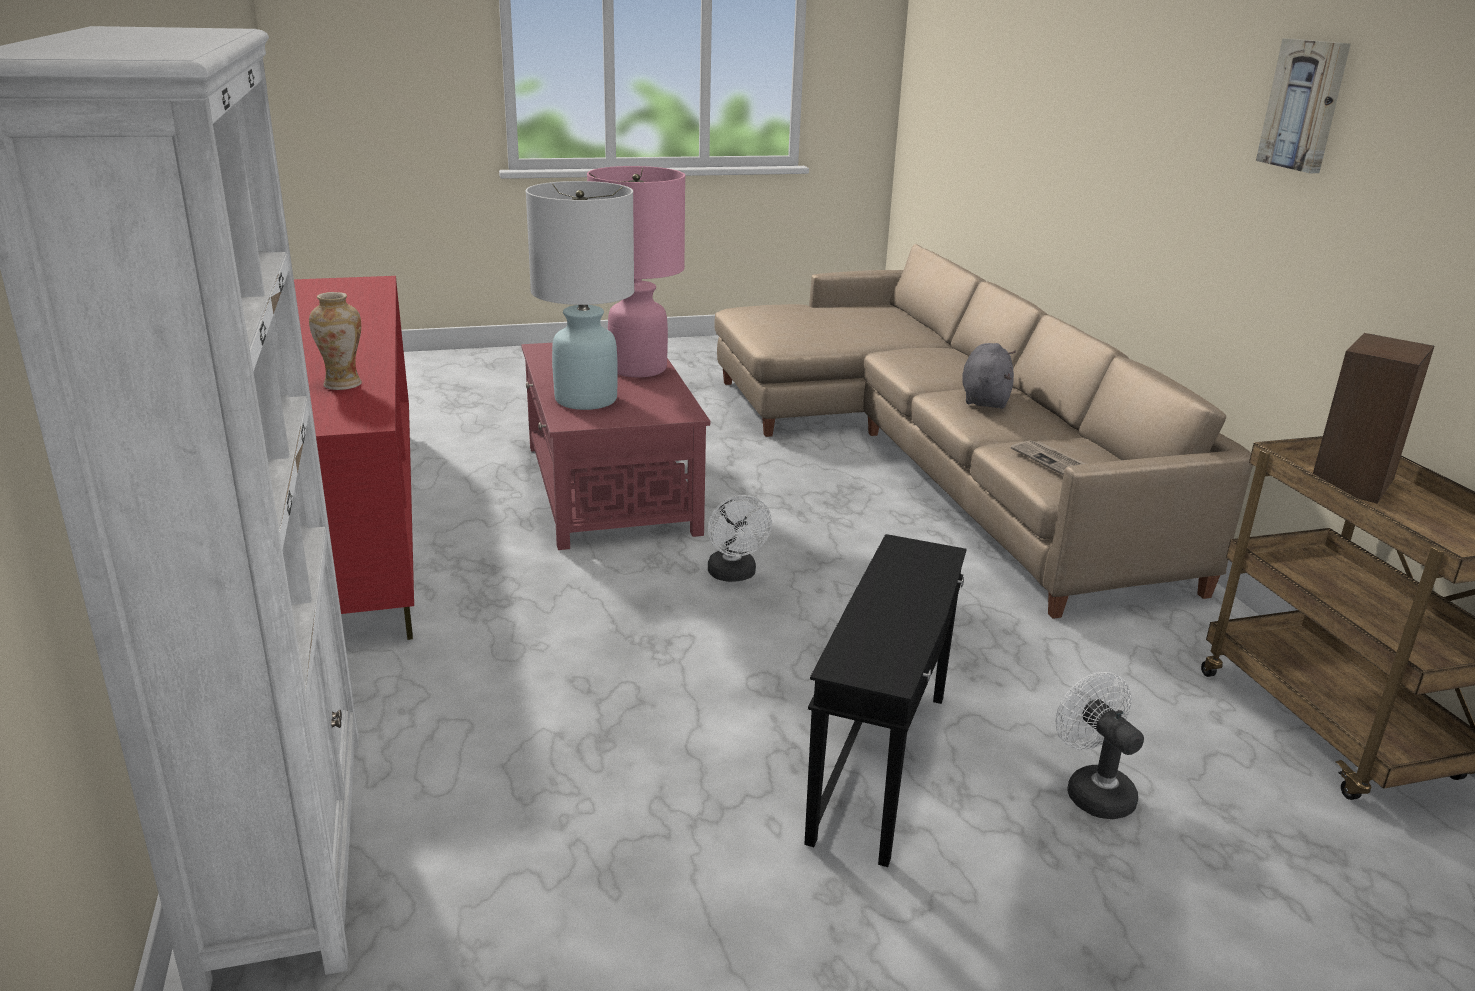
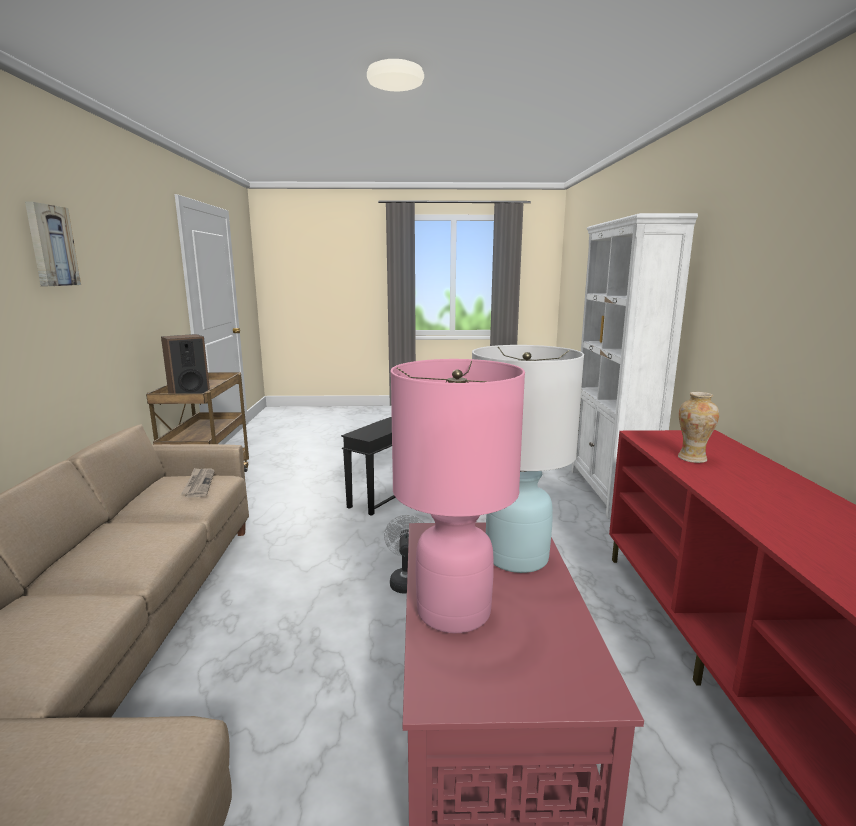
camera: 165 degrees left, 10 degrees down
grey plush toy [962,343,1016,409] -> none
white fan [1055,672,1144,819] -> none

